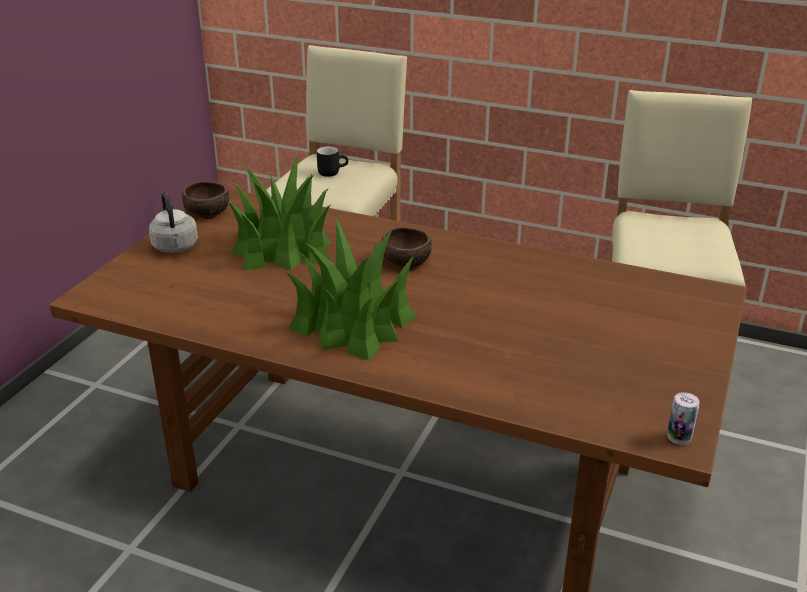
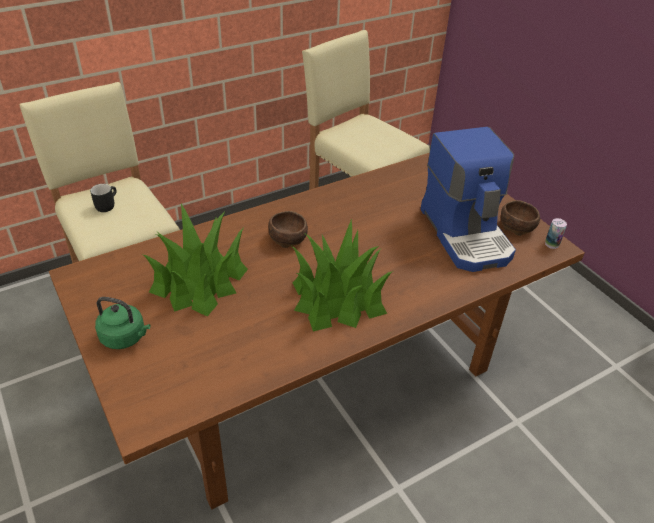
camera: 55 degrees left, 10 degrees up
grey kettle [149,191,198,253] -> green kettle [95,297,151,349]
brown bowl [182,181,229,219] -> brown bowl moved to [501,200,540,236]
none -> coffee machine [420,127,516,272]

